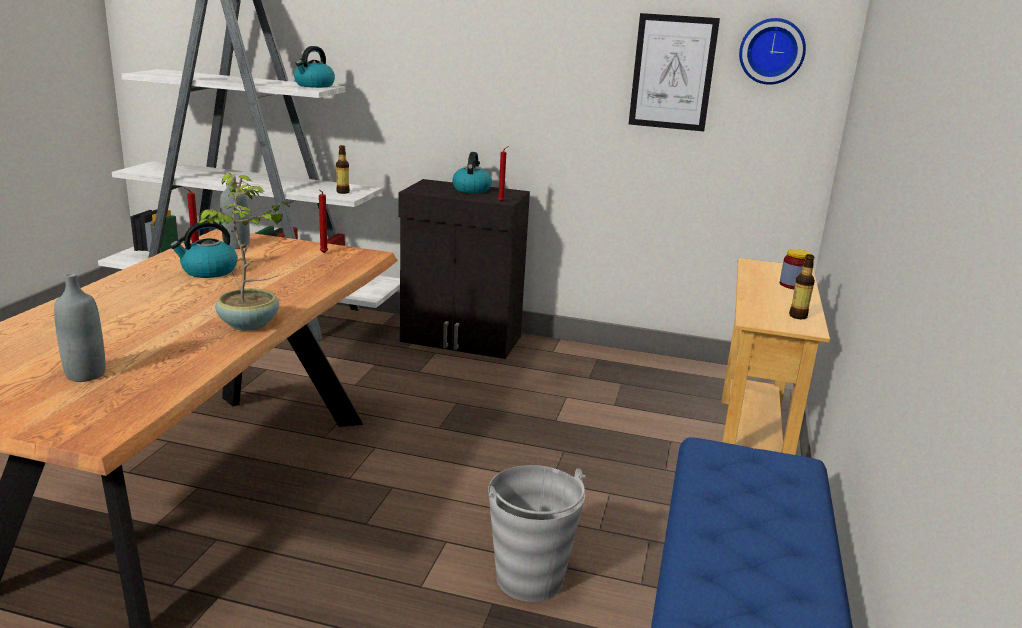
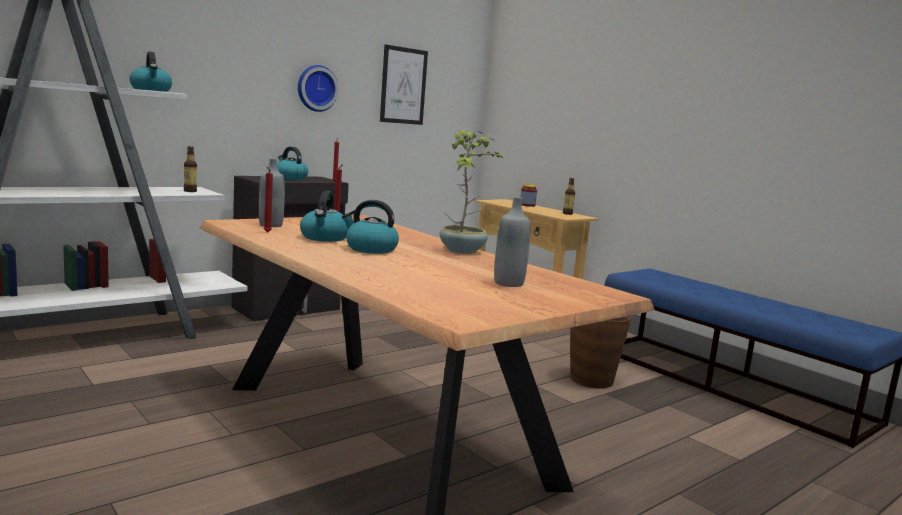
camera: 55 degrees left, 10 degrees down
grey bucket [488,465,586,602] -> brown bucket [570,316,632,388]
wall clock [739,18,806,85] -> wall clock moved to [298,65,339,112]
none -> kettle [342,200,399,254]

